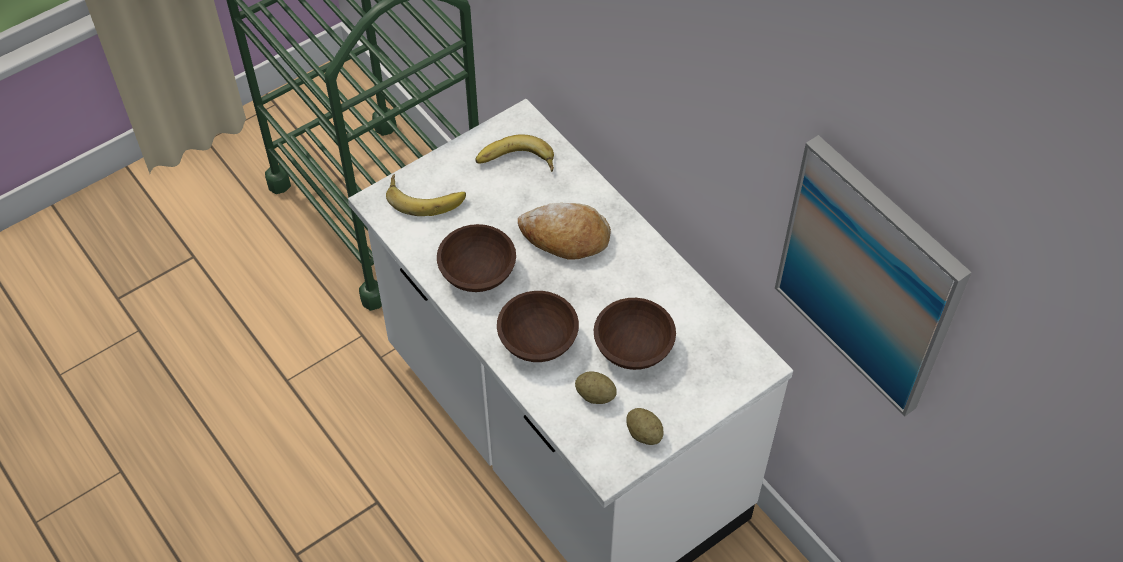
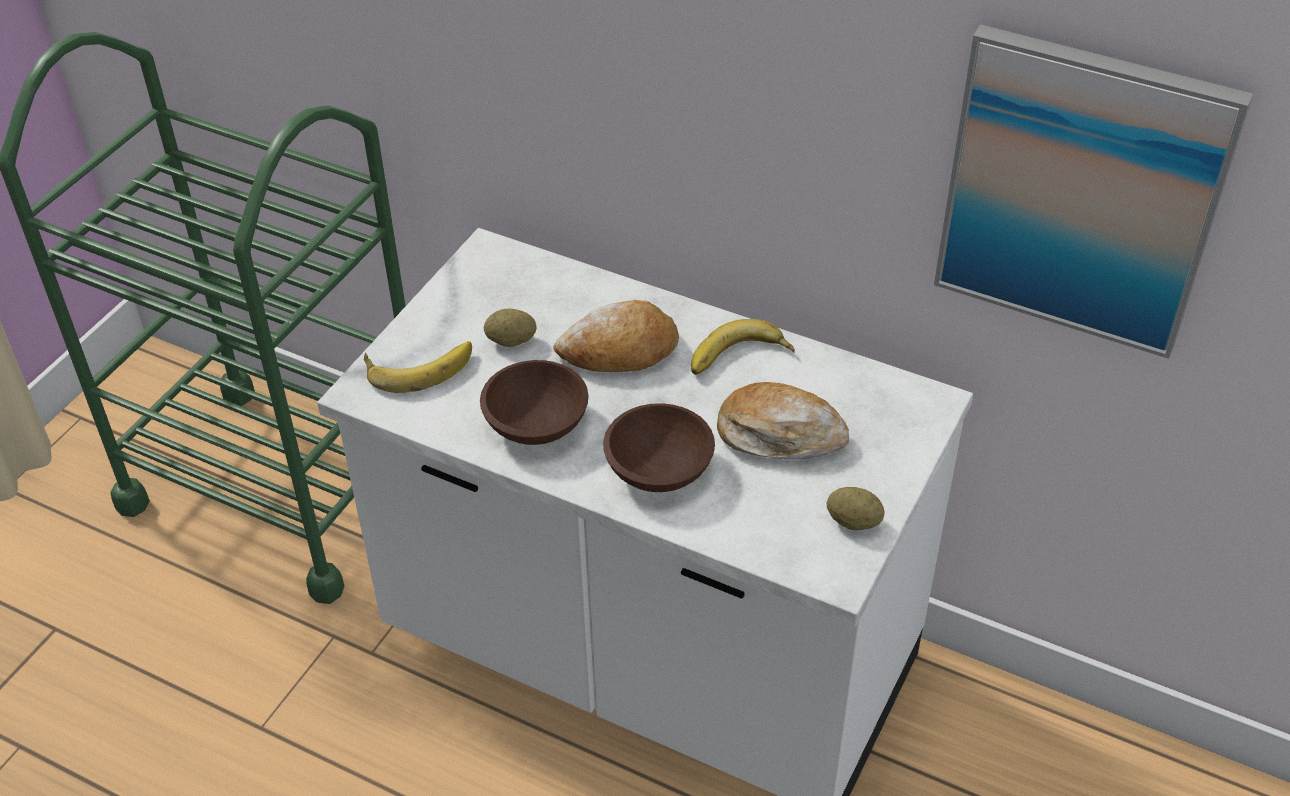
camera: 25 degrees left, 10 degrees down
banana [476,134,554,172] -> banana moved to [691,319,795,375]
potato [575,372,617,404] -> potato moved to [484,309,537,347]
brown bowl [594,298,676,370] -> bread [717,382,849,459]

